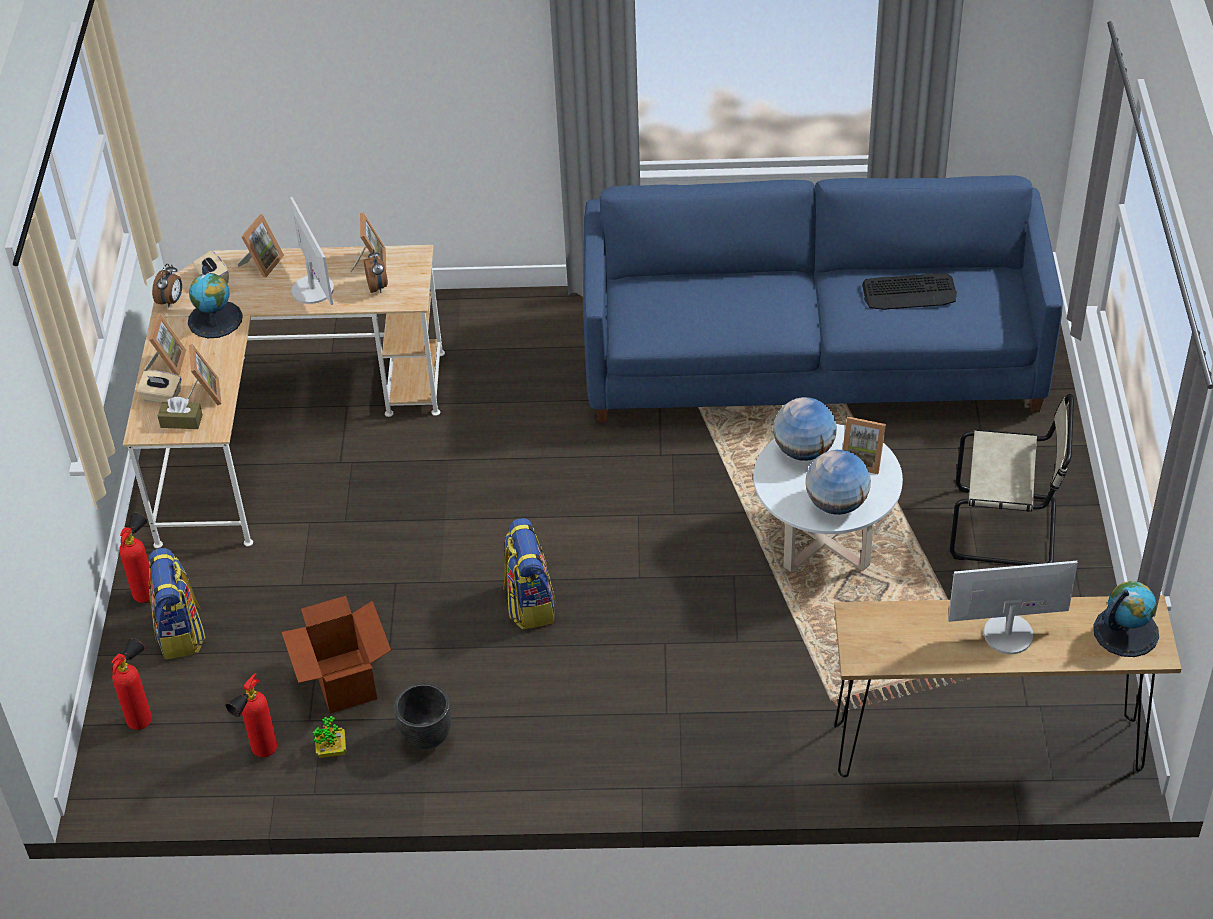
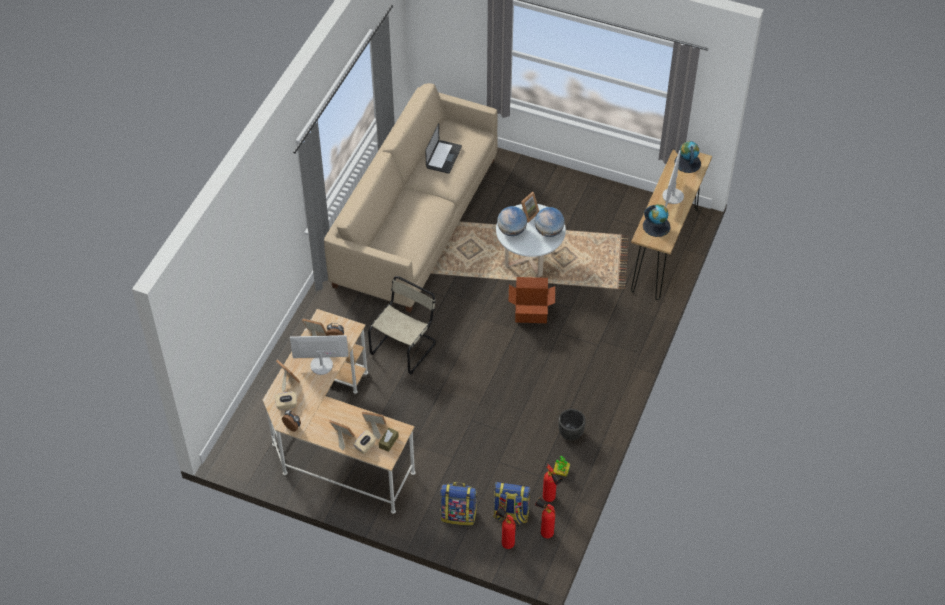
camera: 70 degrees left, 5 degrees up
fire extinguisher [119,513,152,603] -> fire extinguisher moved to [535,498,555,539]
globe [188,266,243,338] -> globe moved to [643,204,671,237]
cardboard box [282,596,391,714] -> cardboard box moved to [509,277,555,323]
backpack [503,518,556,629] -> backpack moved to [493,482,530,524]
blue sofa [583,175,1063,423] -> beige sofa [324,83,498,312]
keyboard [862,273,957,310] -> laptop [425,123,462,174]
beige chair [950,394,1074,566] -> beige chair moved to [368,276,436,375]

